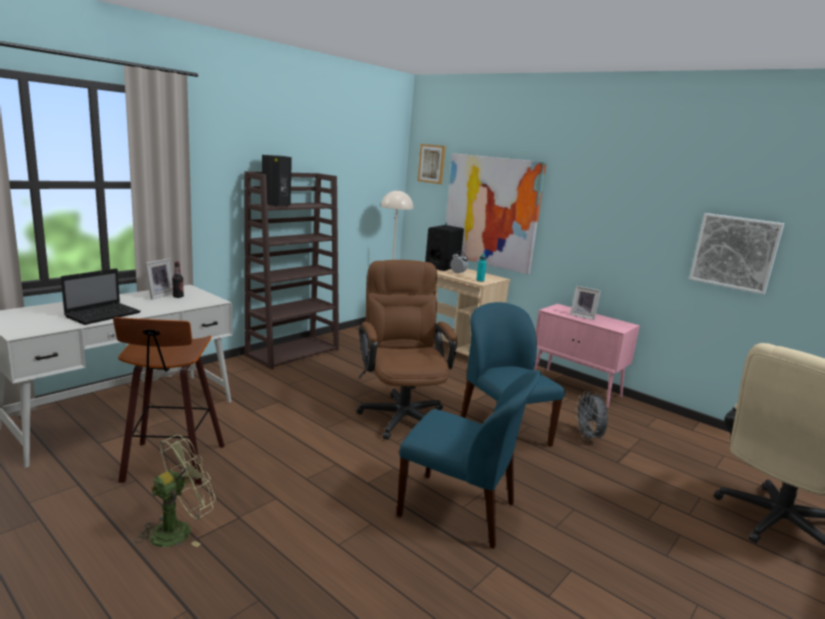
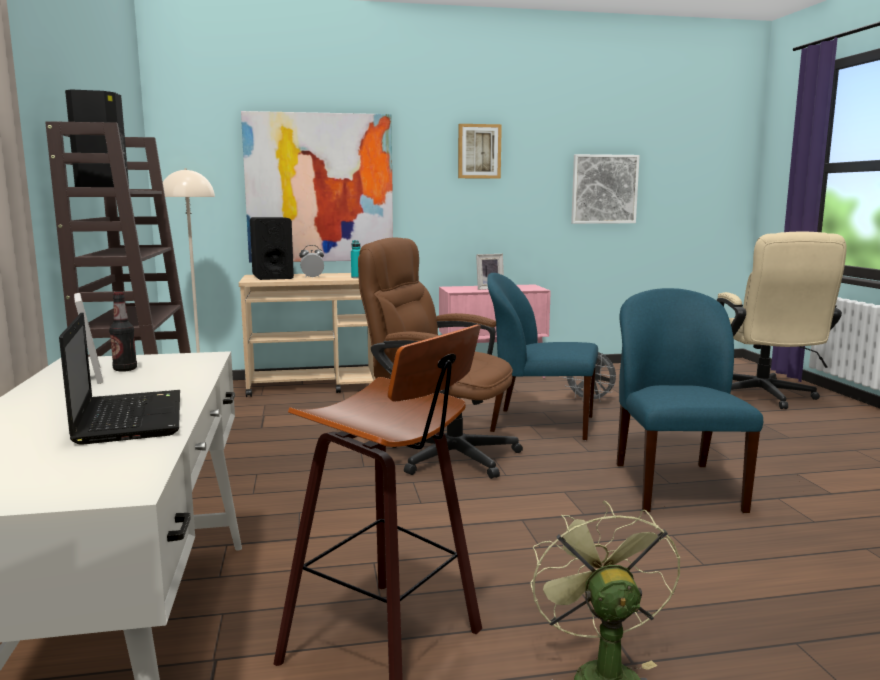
camera: 50 degrees left, 5 degrees down
blue chair [397,370,542,549] -> blue chair turned 60 degrees counterclockwise [617,288,763,513]
picture [417,144,446,184] -> picture moved to [458,124,502,179]

